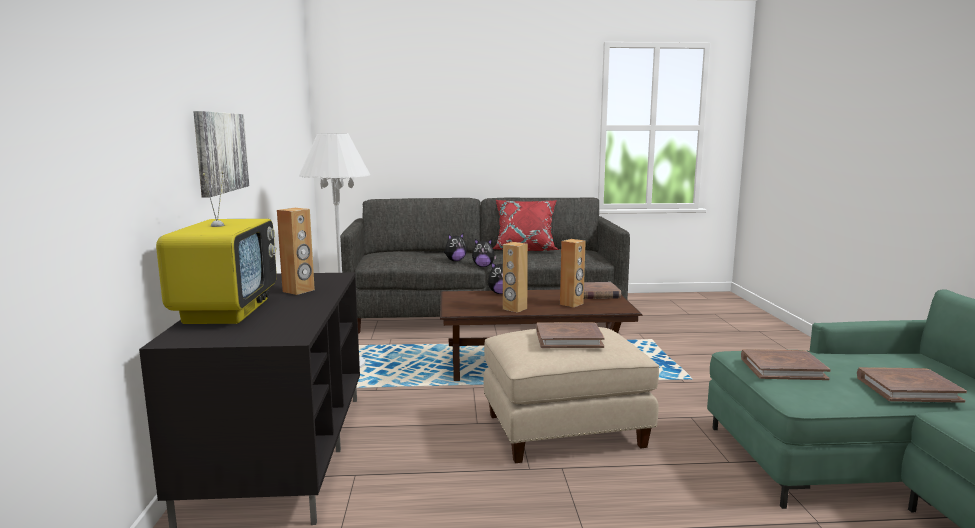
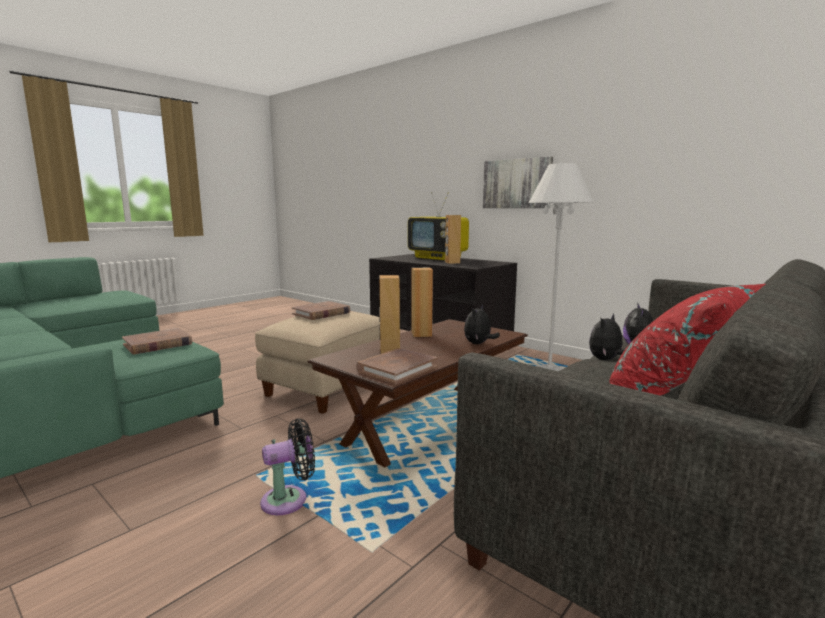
camera: 135 degrees right, 0 degrees up
brown book [857,367,967,403] -> none
none -> black fan [260,418,315,515]

